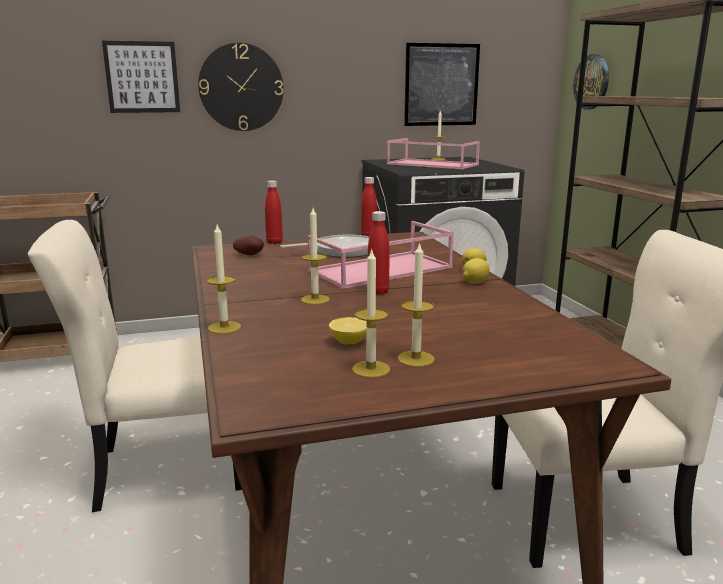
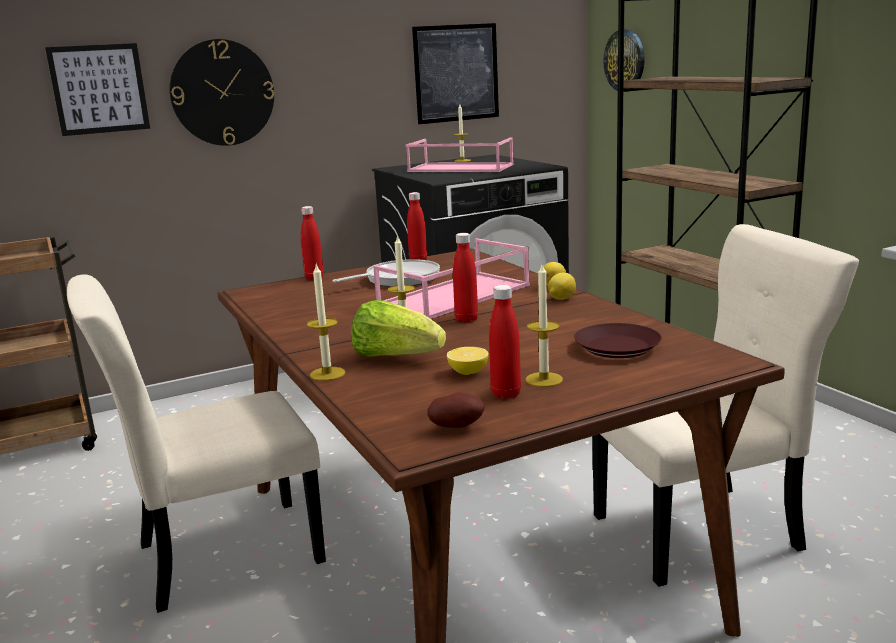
camera: 10 degrees left, 0 degrees up
potato [233,235,264,255] -> potato moved to [427,392,485,428]
candle [352,250,390,378] -> red bottle [489,285,521,399]
none -> lettuce [351,300,446,357]
none -> brown plate [574,323,662,358]

